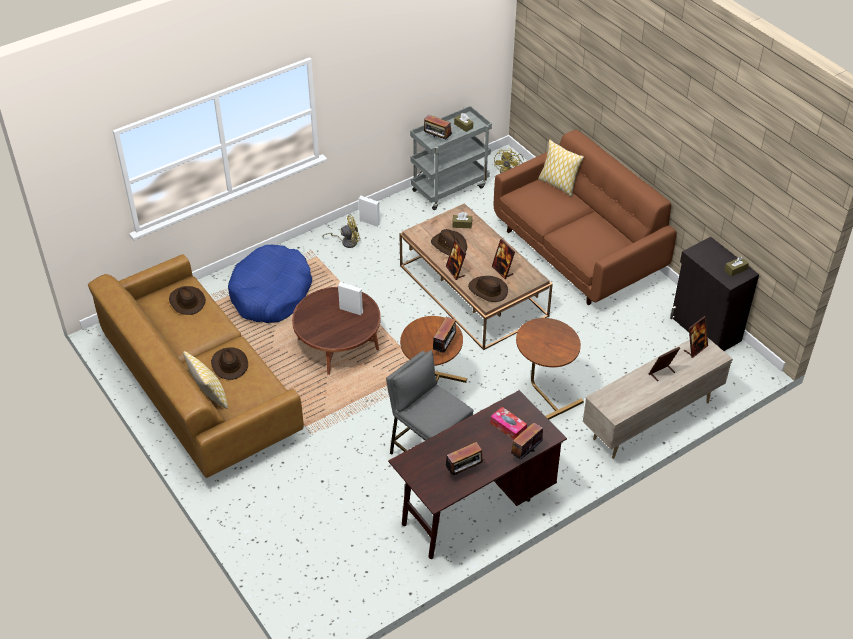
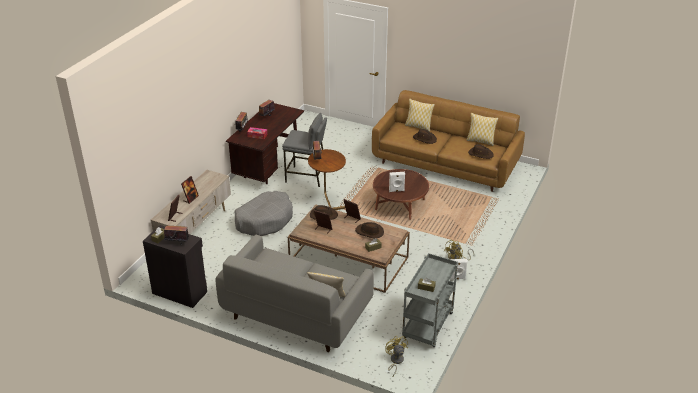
camera: 150 degrees right, 10 degrees down
blue dog bed [228,245,312,323] -> none
radio [424,115,452,140] -> radio moved to [164,226,189,245]
brown sofa [494,130,677,305] -> grey sofa [215,235,374,352]
brown side table [516,318,583,420] -> grey dog bed [235,191,293,236]
none -> pillow [467,113,498,146]

